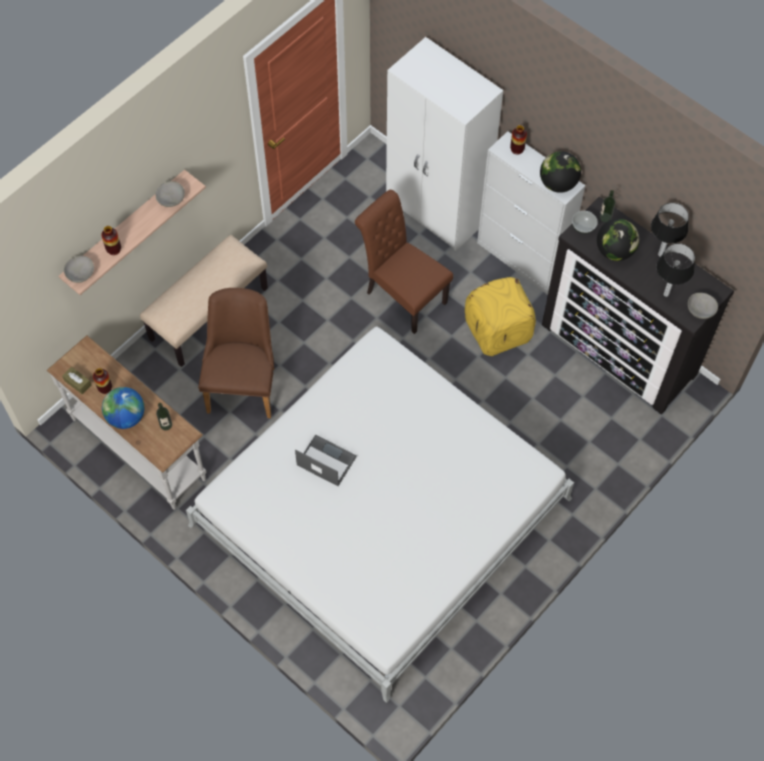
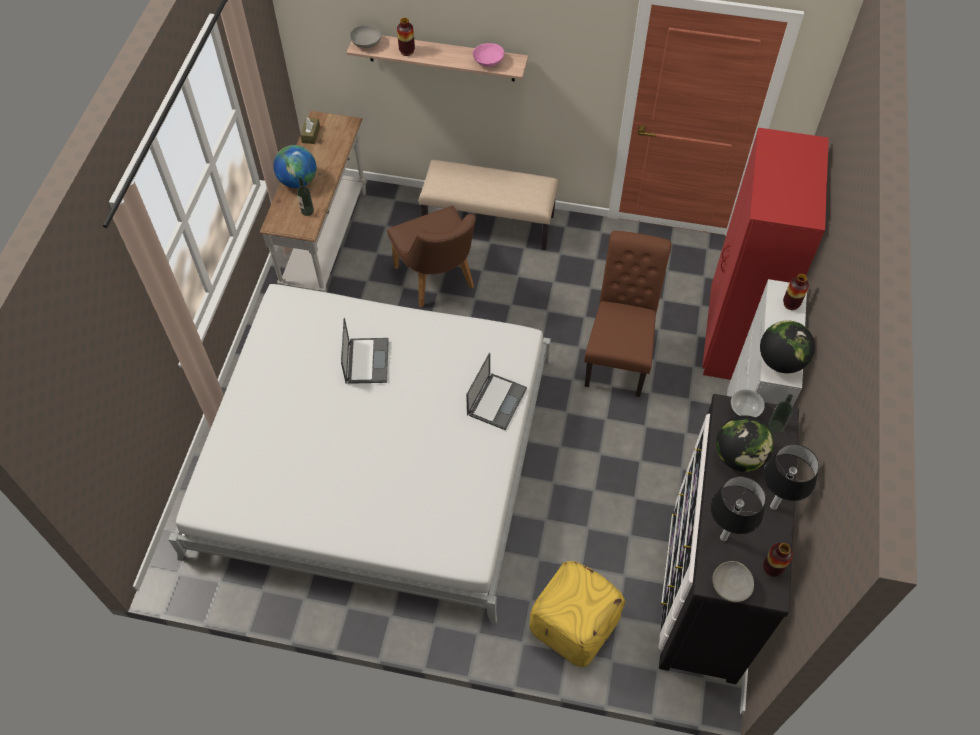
camera: 60 degrees right, 5 degrees down
vase [93,368,112,394] -> vase moved to [763,543,793,576]
grey bowl [155,181,185,207] -> pink bowl [473,43,505,67]
brown chair [198,288,274,418] -> brown chair turned 90 degrees clockwise [387,206,476,308]
white wardrobe [386,37,503,251] -> red wardrobe [702,128,829,380]
yellow ottoman [465,277,536,356] -> yellow ottoman moved to [529,561,625,667]
none -> laptop [466,352,527,430]

